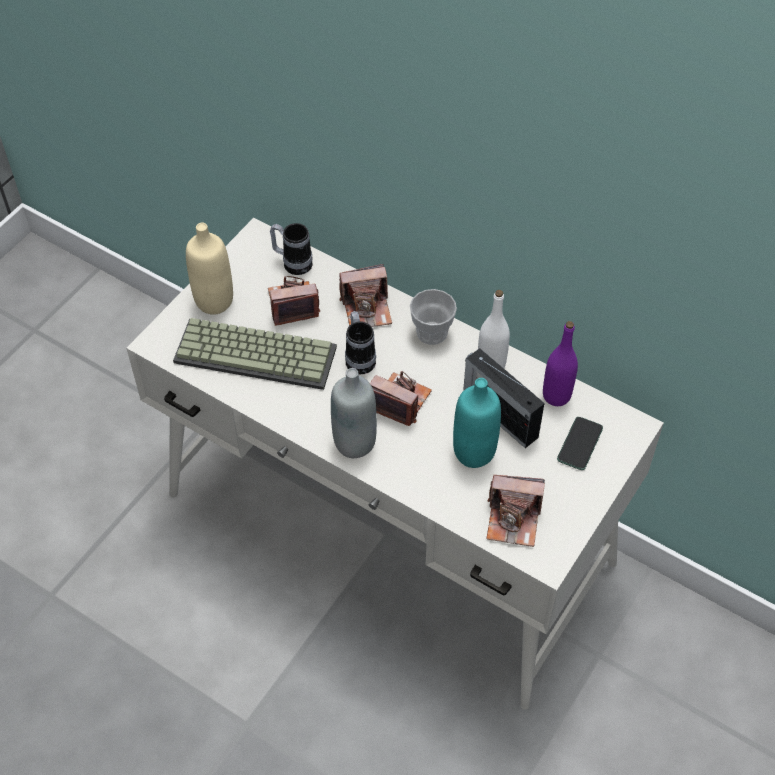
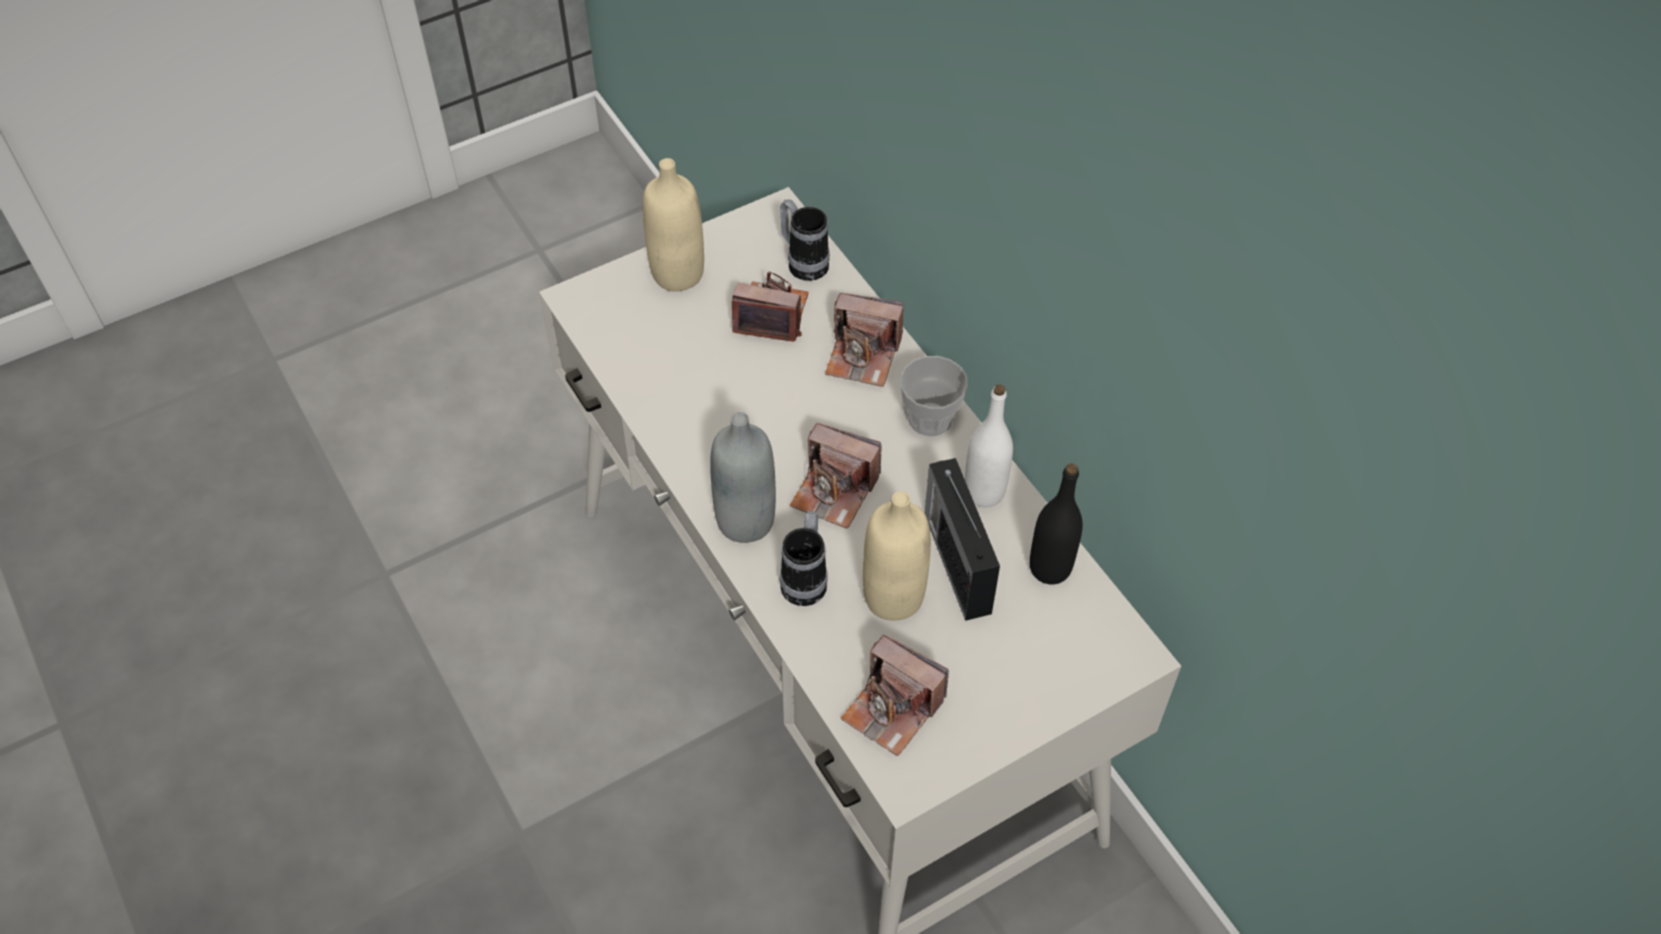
camera: 25 degrees right, 0 degrees up
keyboard [173,318,337,390] -> none
mug [345,311,376,374] -> mug moved to [780,511,828,606]
camera [370,371,432,426] -> camera turned 150 degrees clockwise [790,423,881,529]
turquoise bottle [453,378,501,468] -> beige bottle [863,491,931,620]
purple bottle [543,321,578,406] -> black bottle [1030,463,1083,584]
phone [557,417,603,470] -> none

